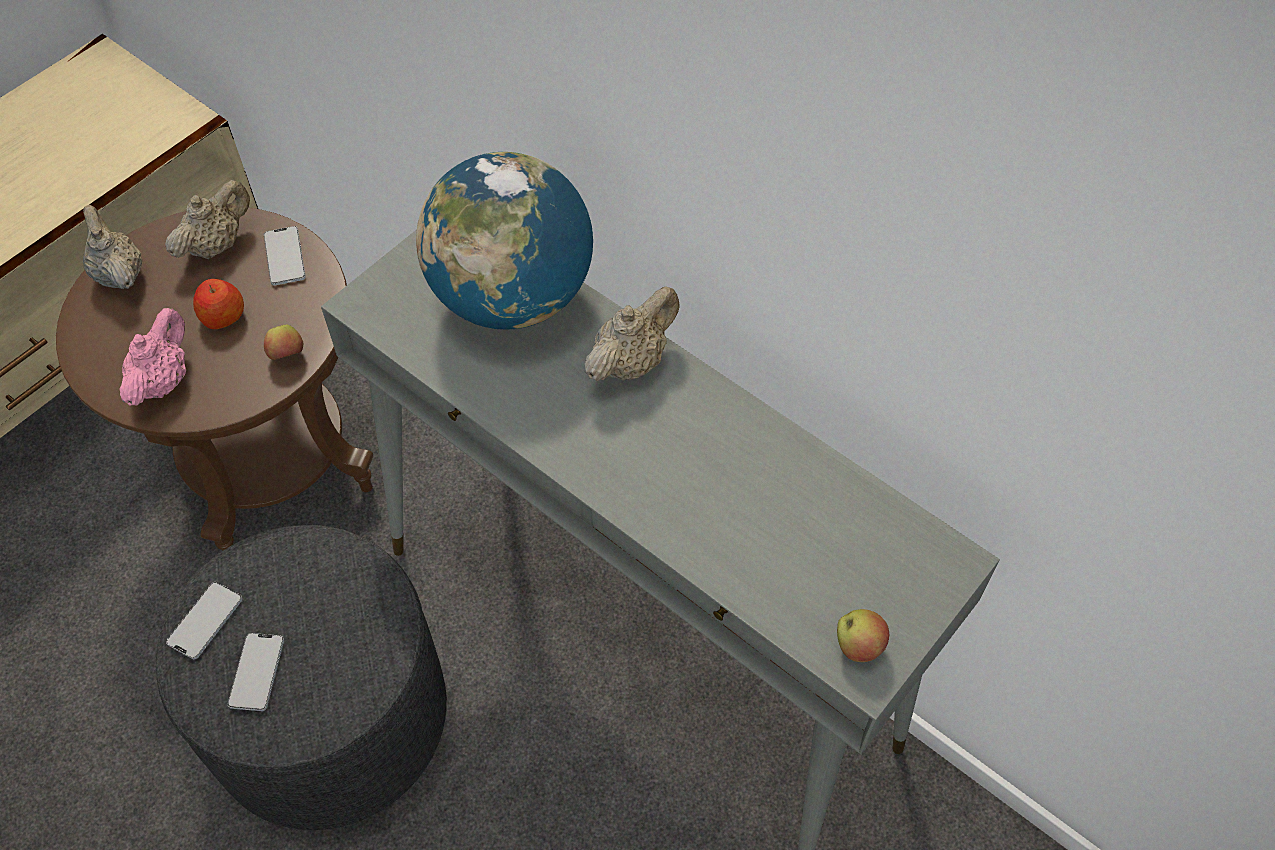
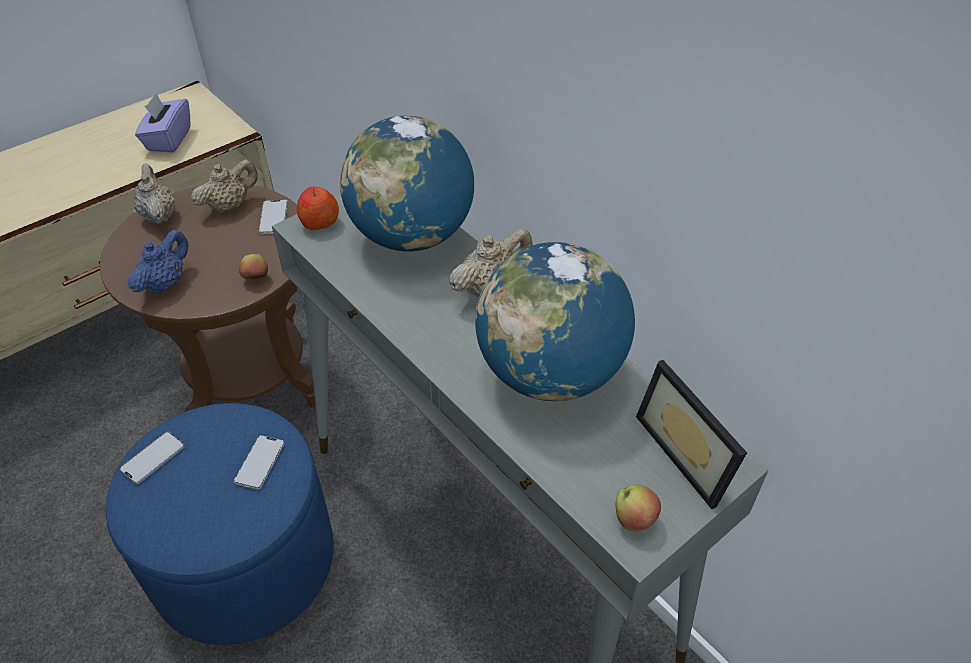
camera: 10 degrees right, 10 degrees down
pink teapot [120,308,186,406] -> blue teapot [128,229,189,294]
grey ottoman [156,525,447,830] -> blue ottoman [106,403,334,645]
apple [193,279,244,329] -> apple moved to [297,187,339,230]
phone [228,633,284,711] -> phone moved to [234,435,284,490]
none -> purple tissue box [135,94,191,153]
none -> globe [475,242,635,401]
none -> picture frame [636,360,747,509]

